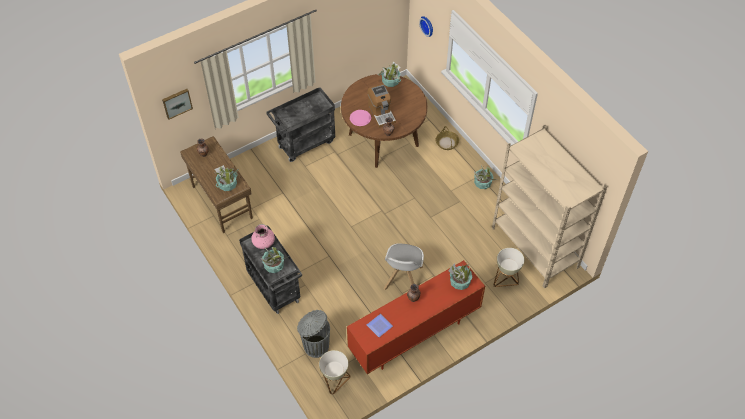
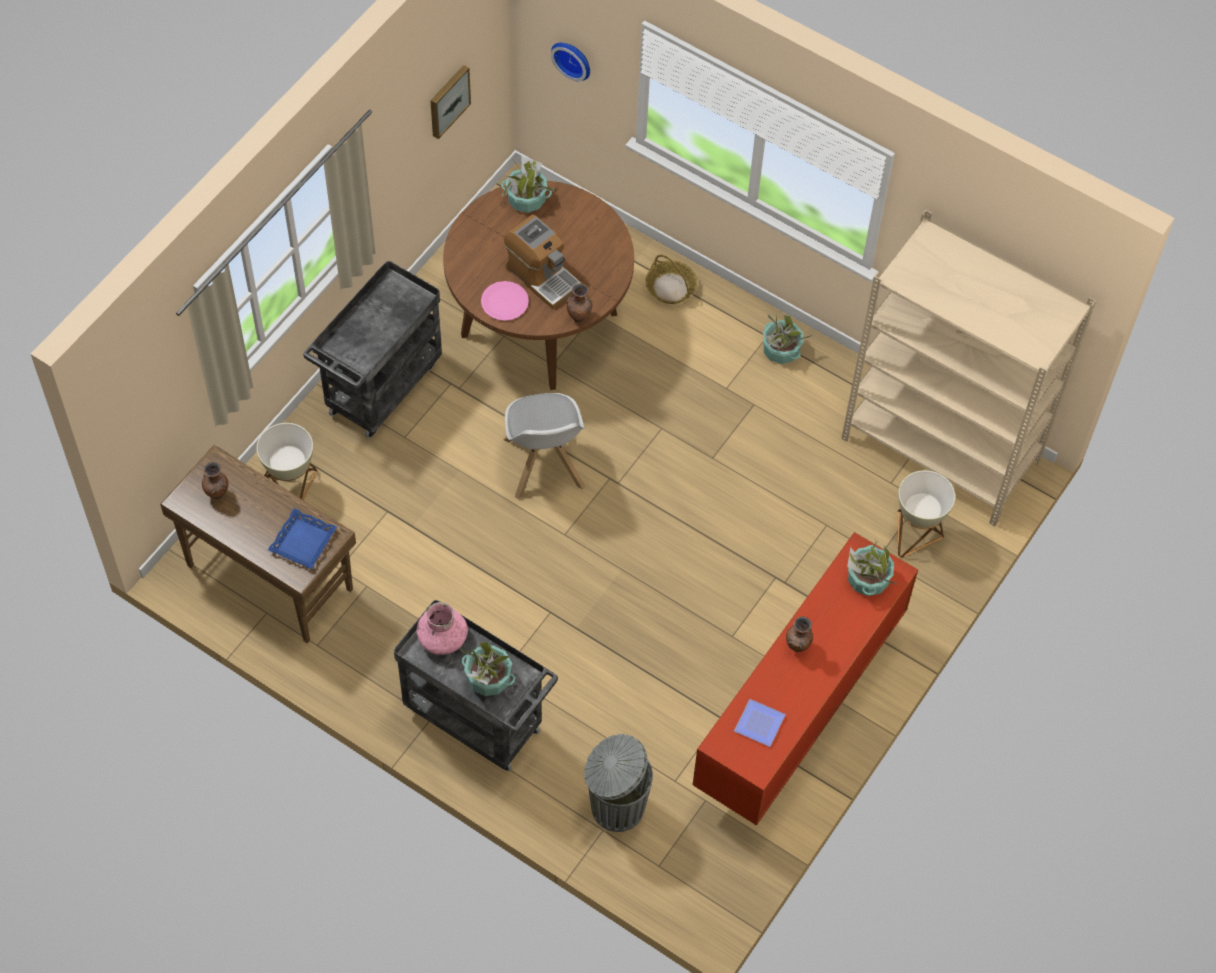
camera: 25 degrees left, 5 degrees up
picture [162,89,193,120] -> picture moved to [430,65,471,139]
potted plant [214,165,238,191] -> blue tray [268,508,337,569]
planter [319,350,351,394] -> planter moved to [256,423,317,500]
chair [384,243,424,290] -> chair moved to [504,393,585,500]

